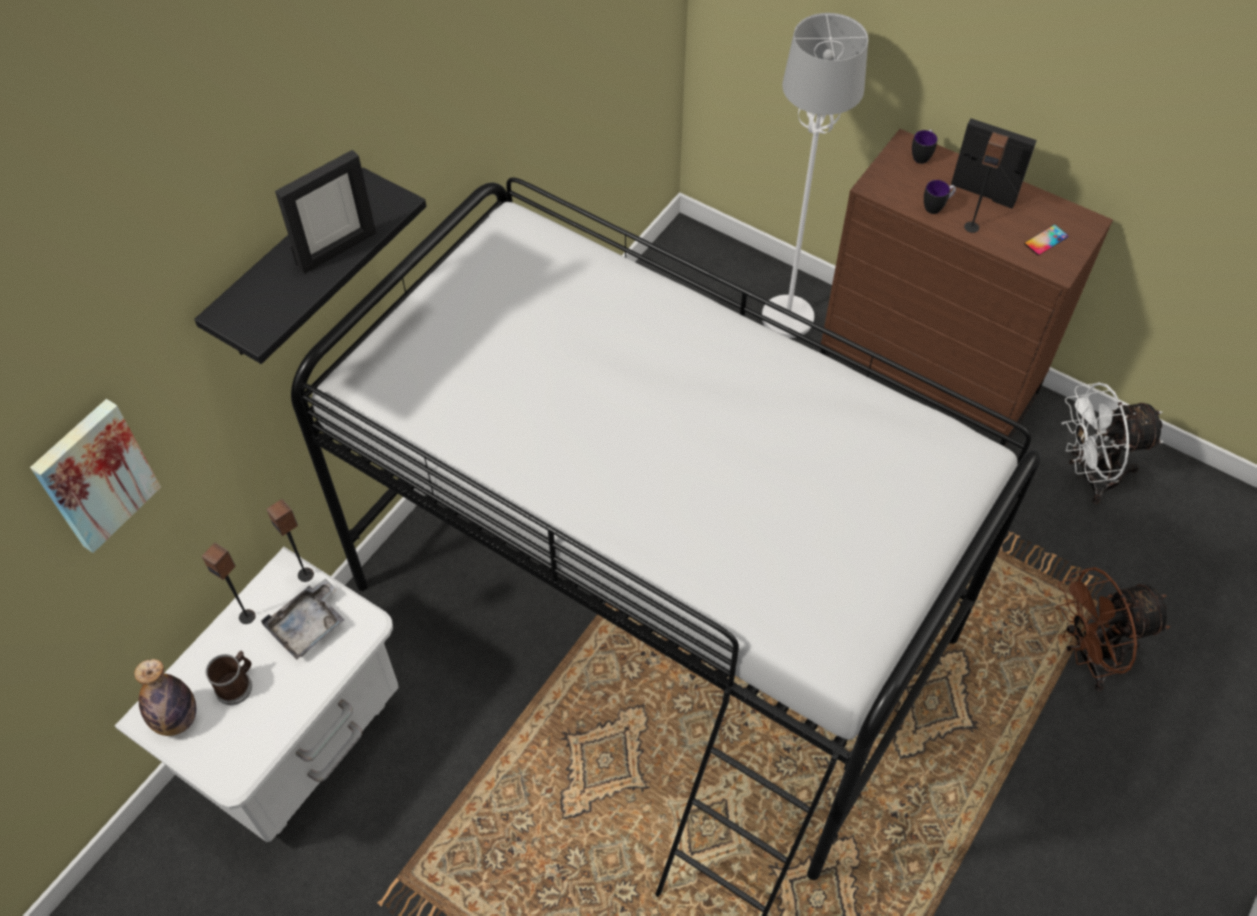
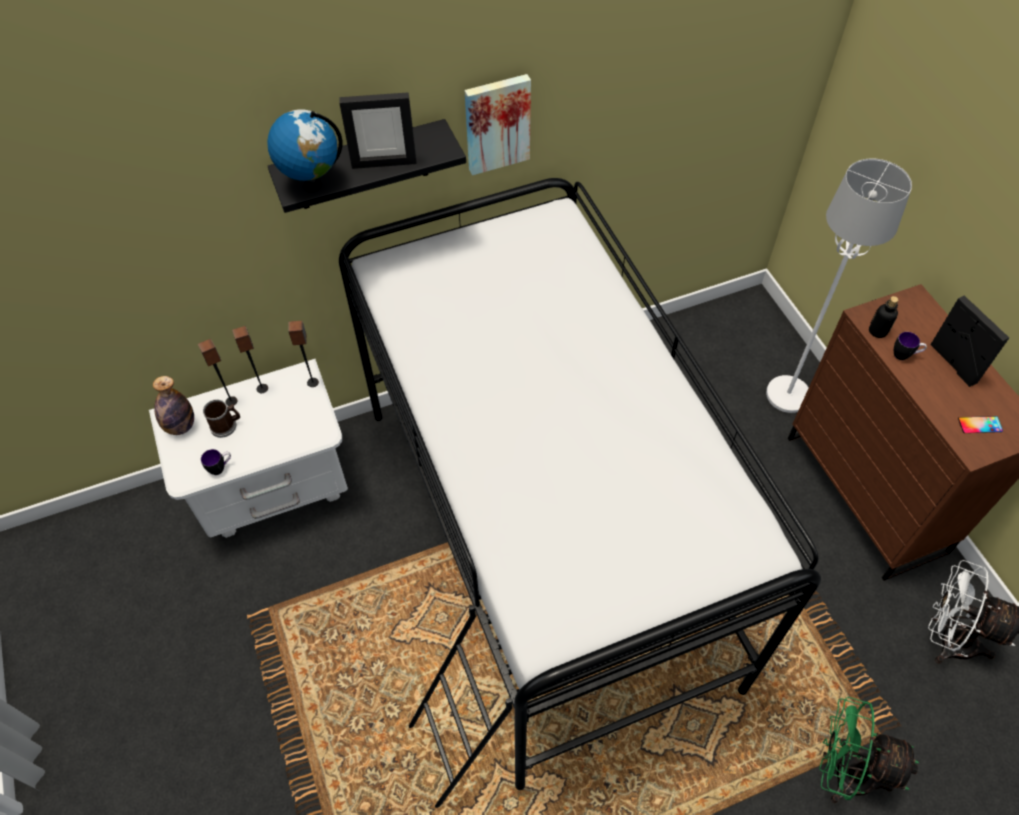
camera: 35 degrees right, 0 degrees up
picture [30,399,161,553] -> picture moved to [465,74,531,175]
grey tray [261,578,345,660] -> none
mug [912,129,937,164] -> mug moved to [201,449,231,475]
speaker [964,132,1009,233] -> speaker moved to [198,339,237,406]
brown fan [1055,567,1170,691] -> green fan [819,697,919,803]
none -> globe [267,109,343,192]
none -> bottle [869,296,899,338]

